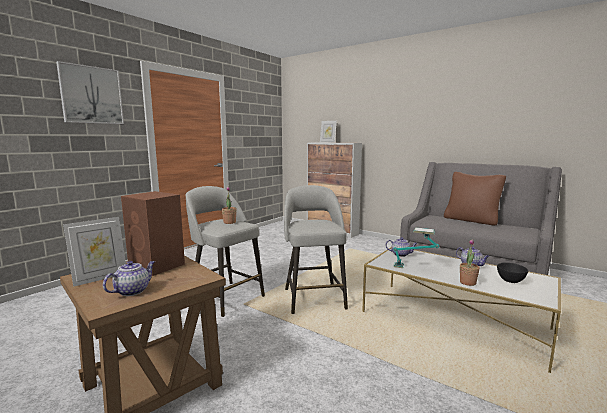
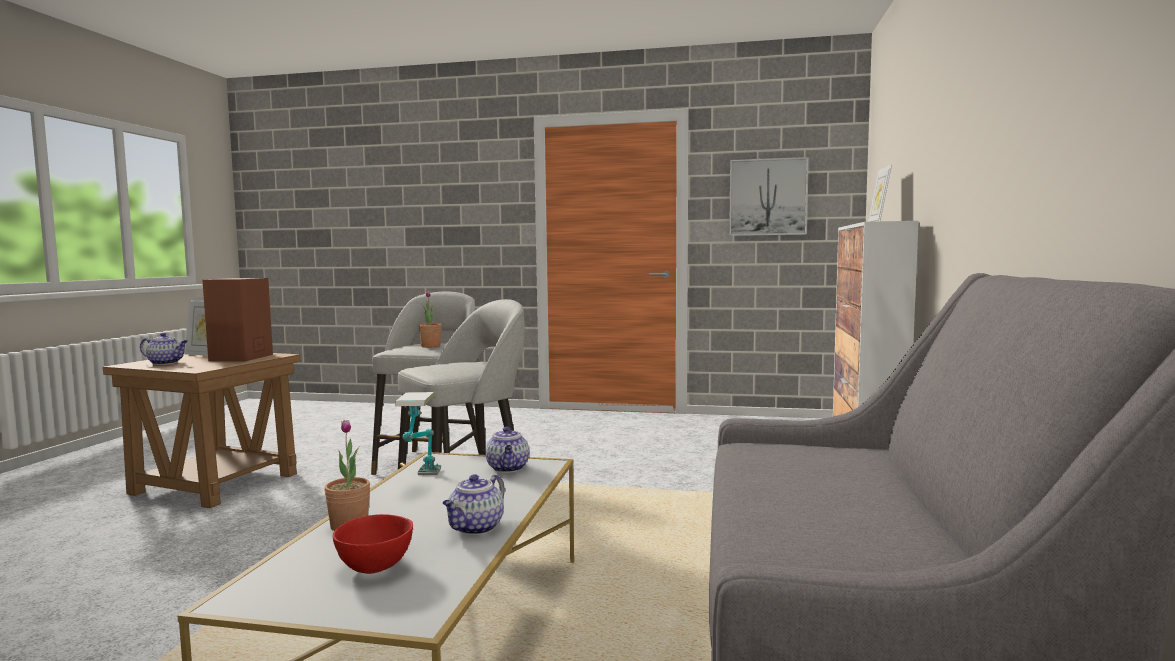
camera: 65 degrees right, 5 degrees down
picture [56,61,124,124] -> picture moved to [729,157,809,236]
brown pillow [444,172,506,225] -> none
black bowl [497,263,528,283] -> red bowl [333,514,413,574]

